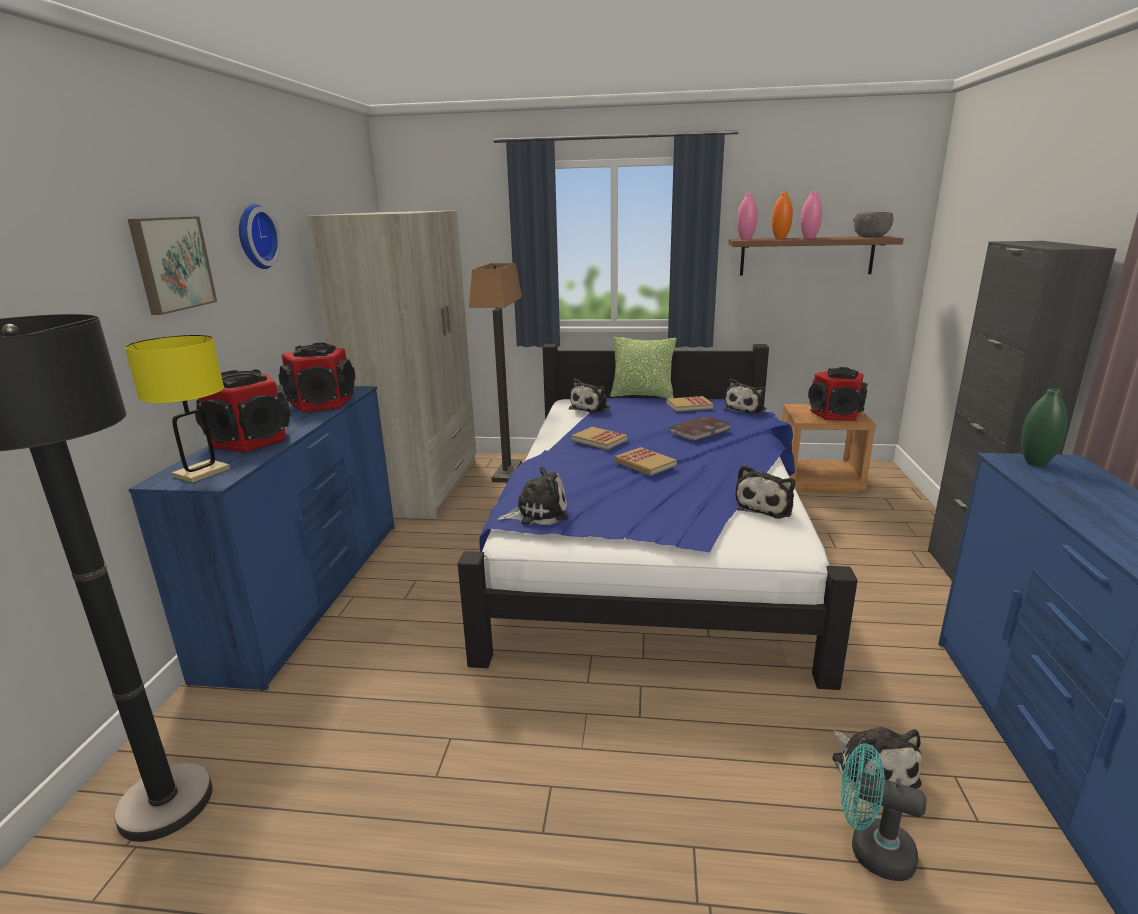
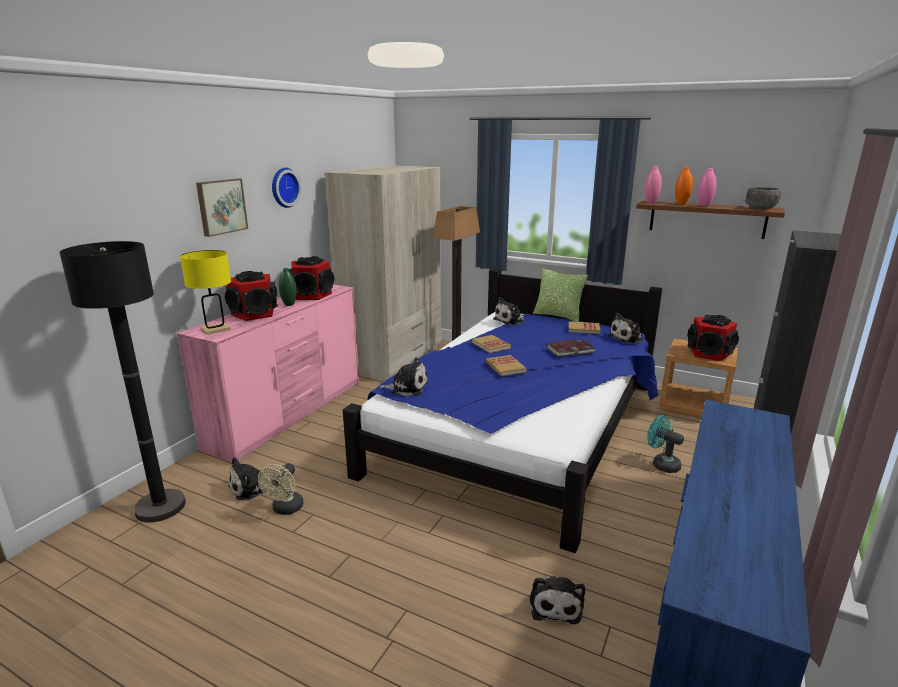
camera: 20 degrees right, 0 degrees up
blue dresser [129,386,395,691] -> pink dresser [177,284,359,462]
plush toy [735,465,795,519] -> plush toy moved to [228,457,271,500]
turquoise fan [841,743,927,881] -> turquoise fan moved to [647,415,684,473]
green vase [1021,389,1068,466] -> green vase moved to [279,268,297,306]
none -> beige fan [258,463,303,515]

